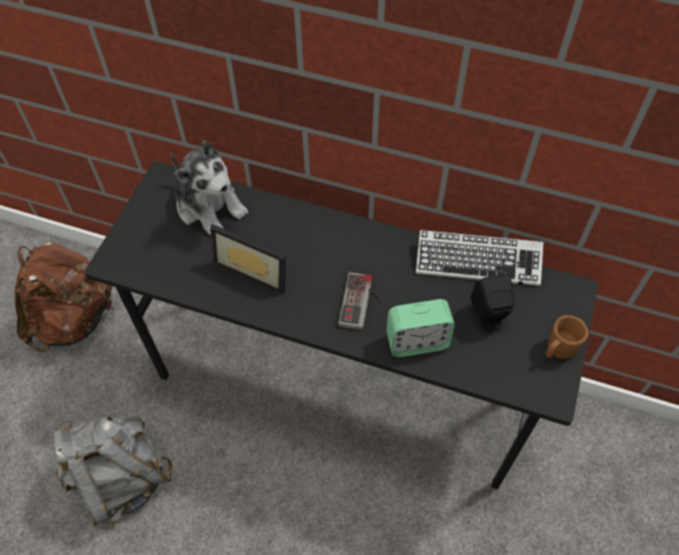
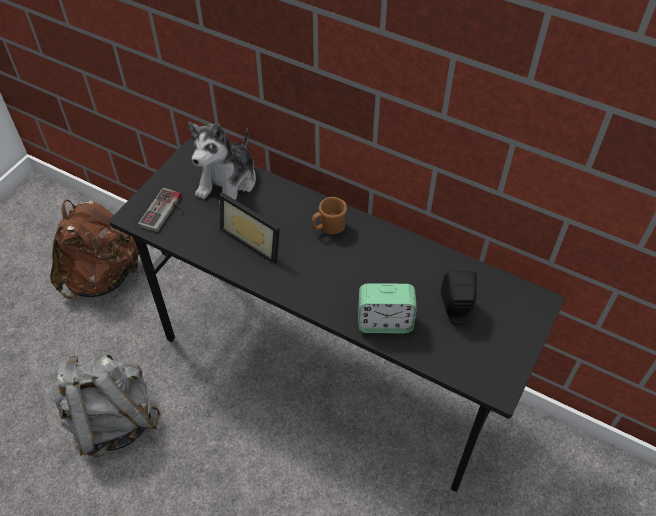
camera: 10 degrees right, 5 degrees down
plush toy [170,141,248,235] -> plush toy turned 60 degrees clockwise [188,122,256,203]
game controller [338,272,383,330] -> game controller moved to [138,188,183,232]
keyboard [416,230,544,286] -> none
brown mug [546,315,589,359] -> brown mug moved to [312,197,347,235]

